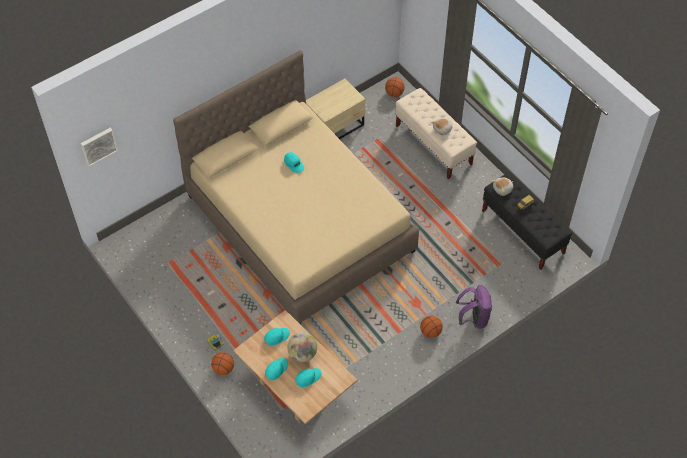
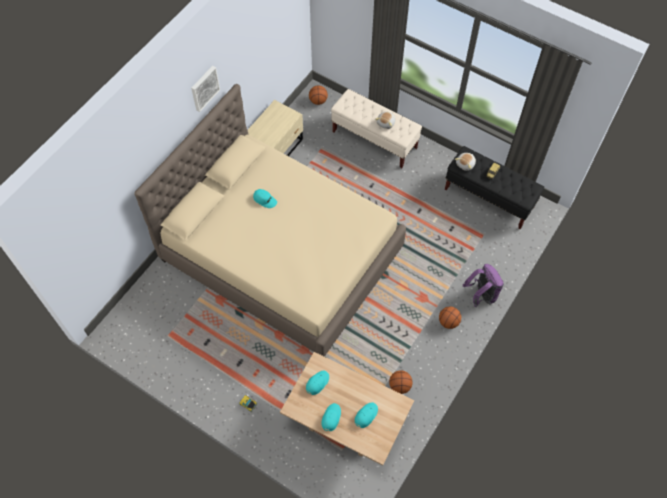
camera: 20 degrees left, 5 degrees up
picture [81,128,118,167] -> picture moved to [191,66,220,112]
basketball [211,352,234,375] -> basketball moved to [389,370,413,394]
globe [287,332,317,362] -> none

